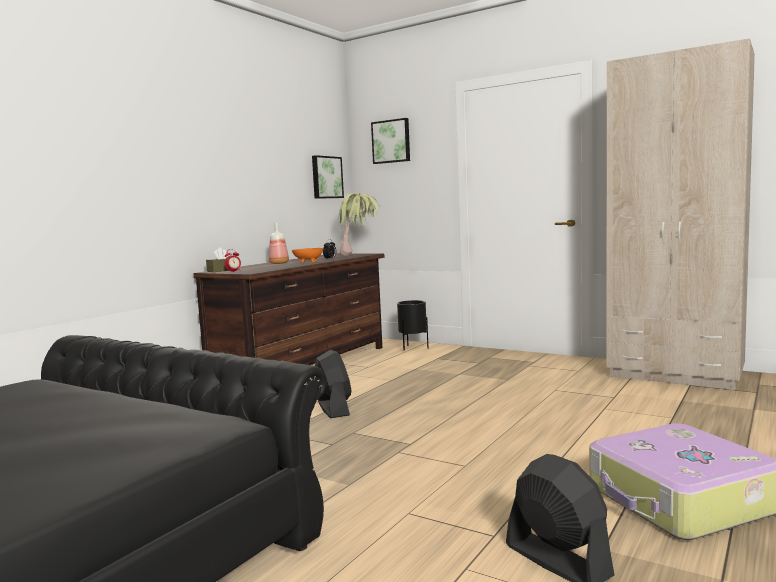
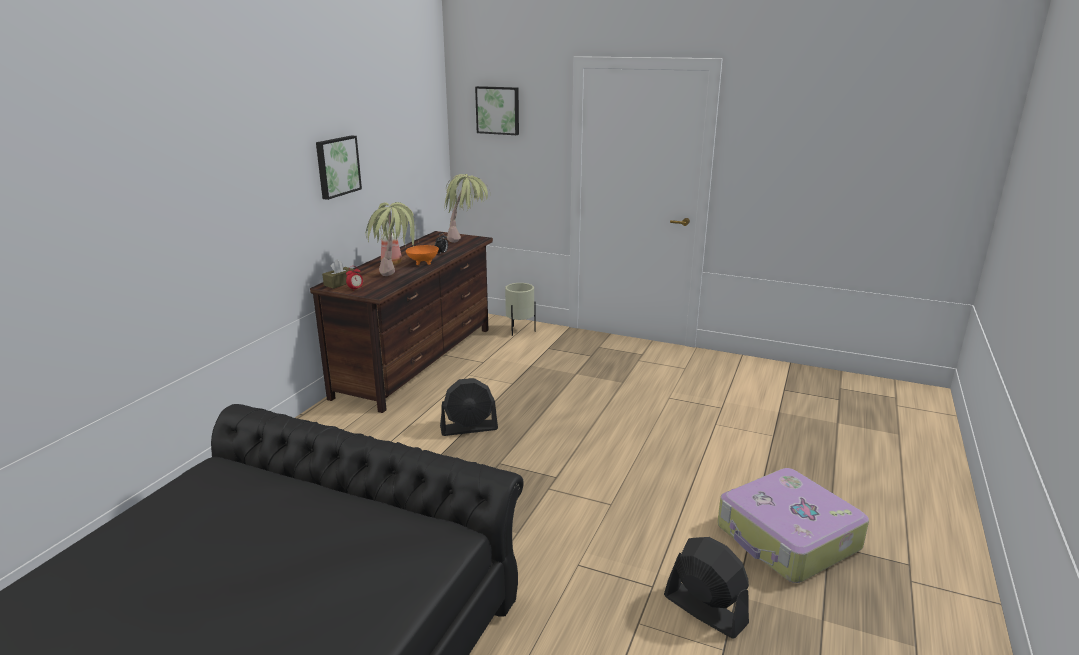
camera: 10 degrees left, 15 degrees up
picture [312,155,344,199] -> picture moved to [316,135,362,200]
black fan [315,350,352,418] -> black fan turned 105 degrees clockwise [440,378,498,436]
black planter [397,300,428,350] -> beige planter [505,283,535,336]
beige wardrobe [606,38,755,391] -> none
none -> potted plant [366,202,415,276]

